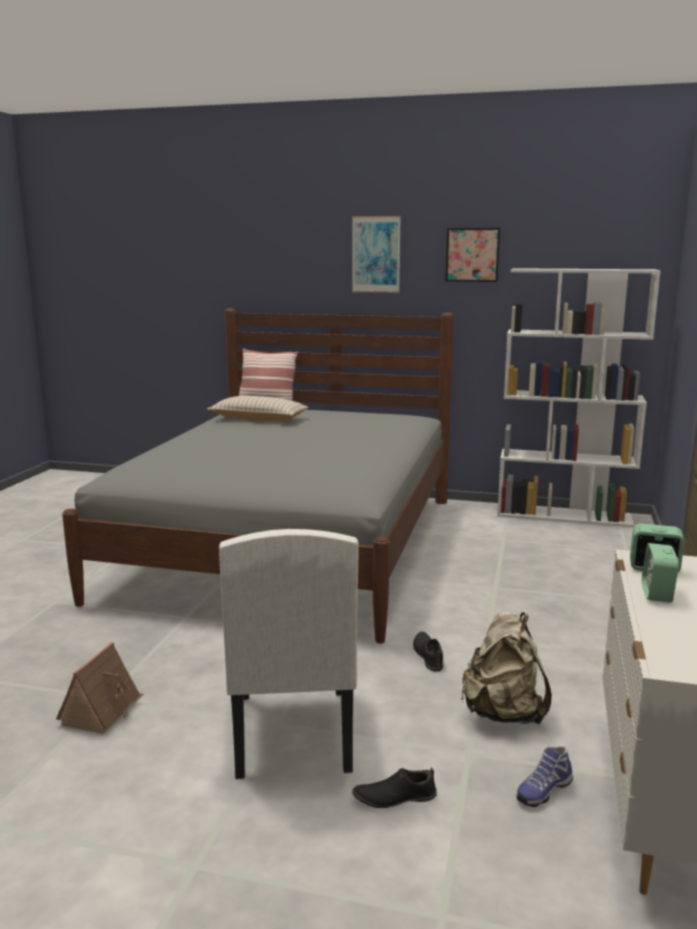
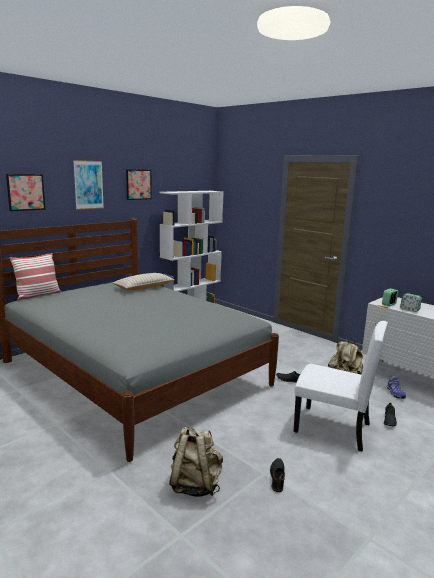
camera: 60 degrees left, 0 degrees up
toy house [56,642,143,734] -> black shoe [270,458,285,492]
beige pillow [207,396,309,421] -> beige pillow moved to [112,273,175,291]
none -> picture [6,174,45,211]
none -> beige backpack [169,427,223,497]

